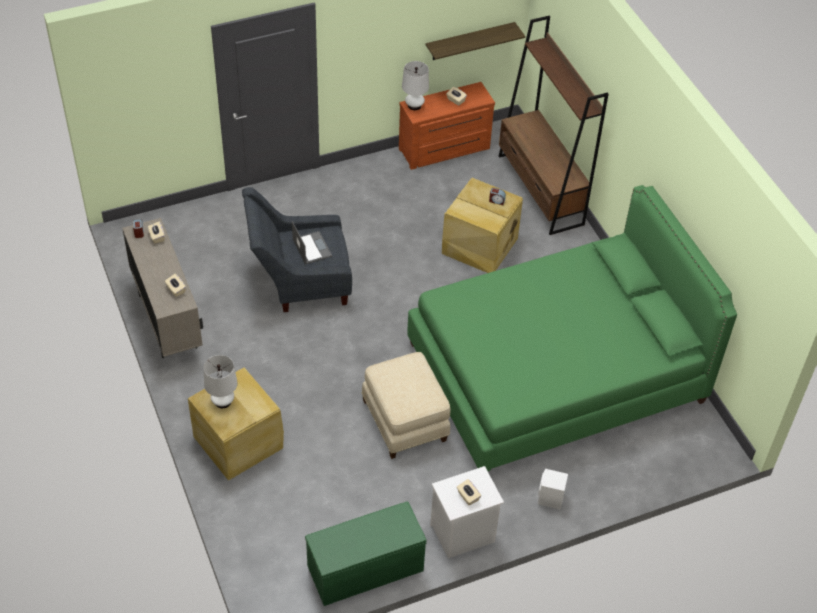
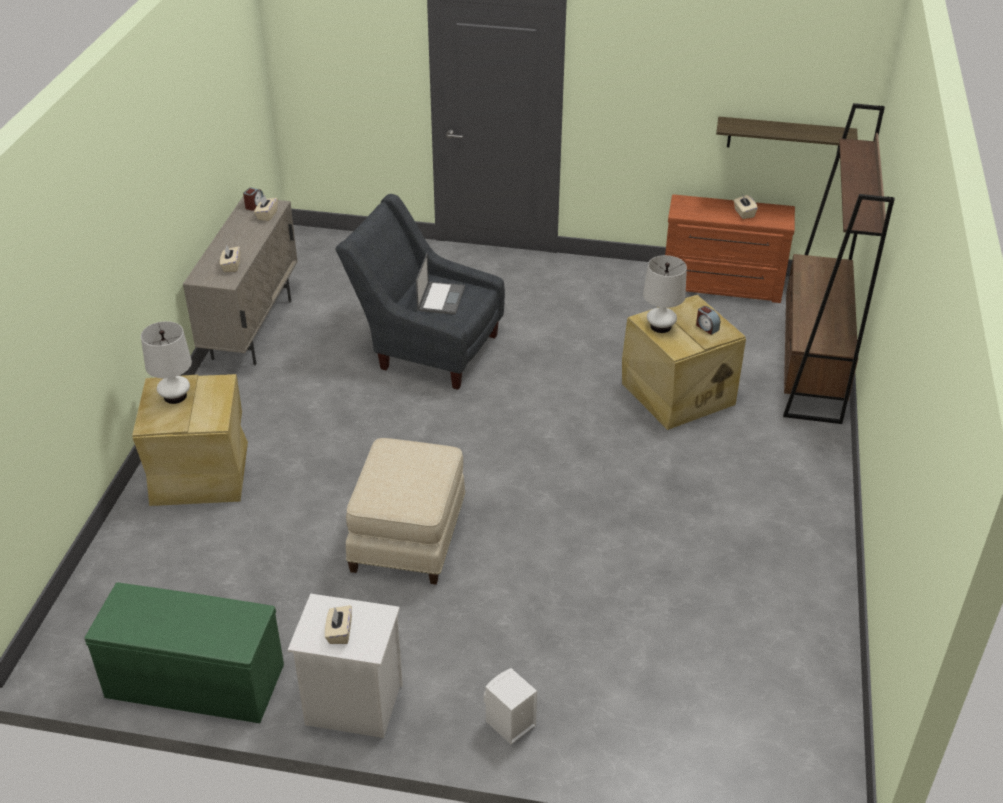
camera: 35 degrees right, 10 degrees down
white table lamp [402,61,429,110] -> white table lamp moved to [643,255,687,333]
green bed [407,185,737,471] -> none

